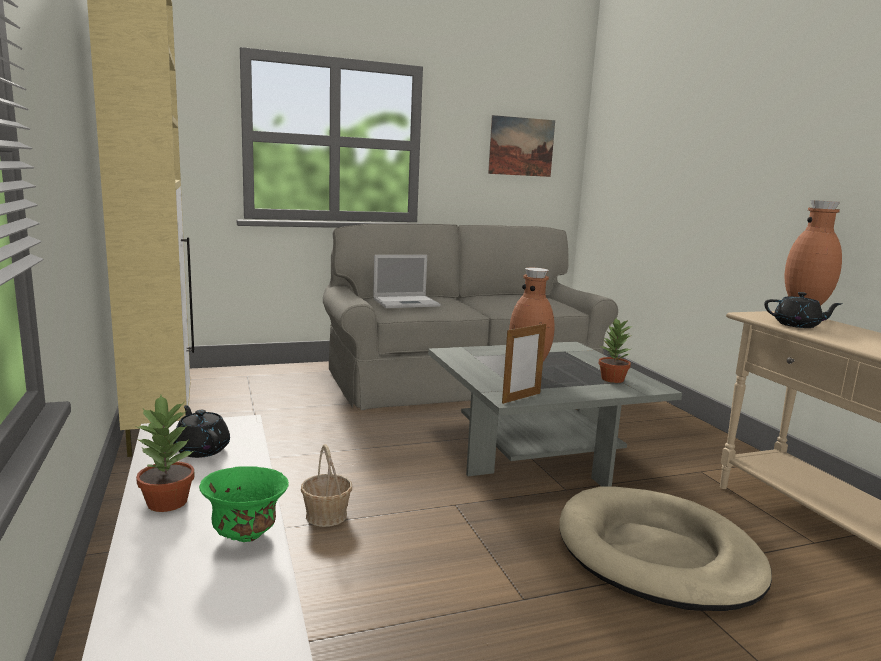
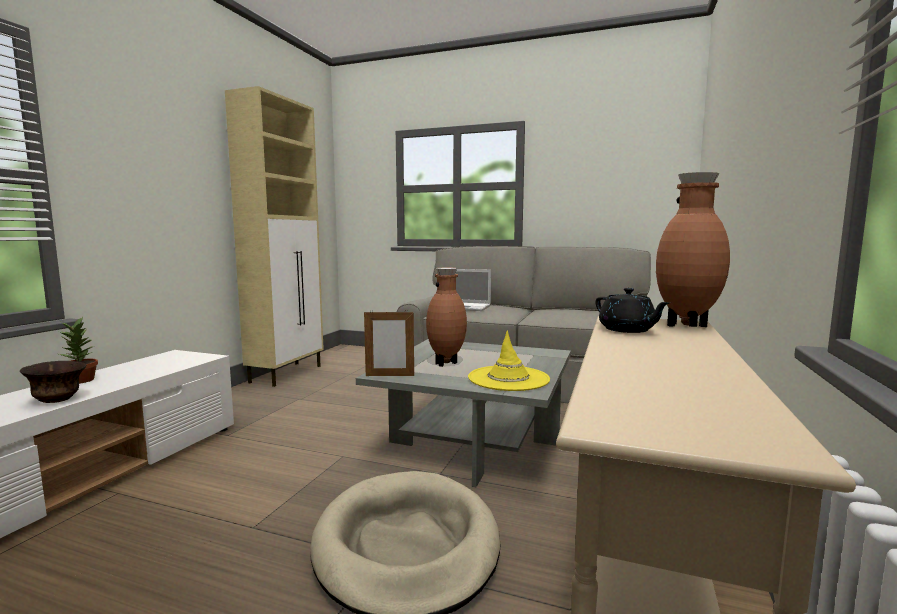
camera: 40 degrees right, 5 degrees down
black teapot [173,405,230,458] -> none
green bowl [199,466,289,542] -> brown bowl [20,361,86,403]
basket [301,444,352,527] -> none
picture [488,115,555,177] -> none
potted plant [599,318,633,383] -> yellow hat [468,331,550,391]

